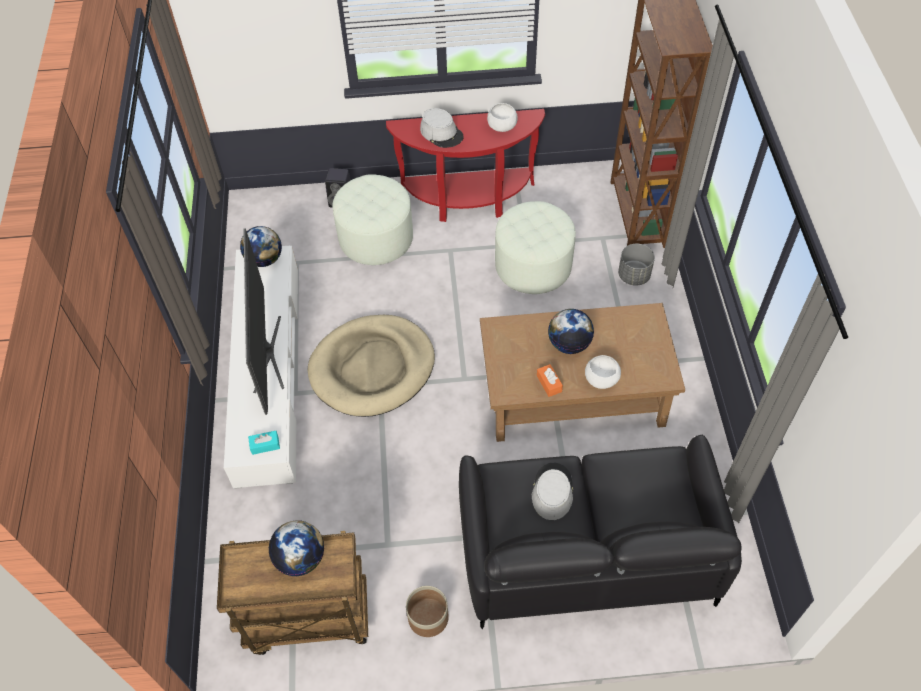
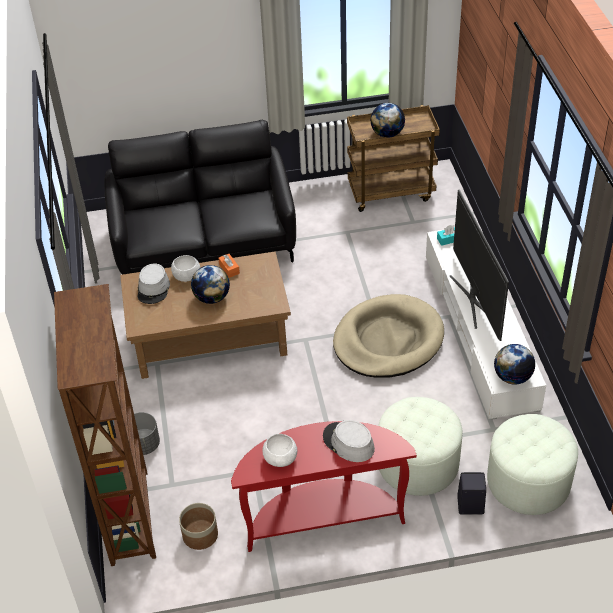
camera: 175 degrees right, 10 degrees down
planter [406,586,449,637] -> planter moved to [179,503,218,550]
white ottoman [495,201,576,294] -> white ottoman moved to [487,414,578,515]
grey hat [532,463,573,520] -> grey hat moved to [138,263,170,304]

